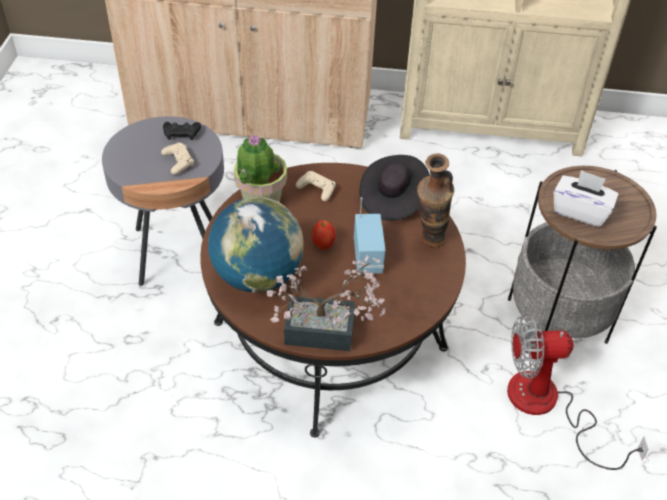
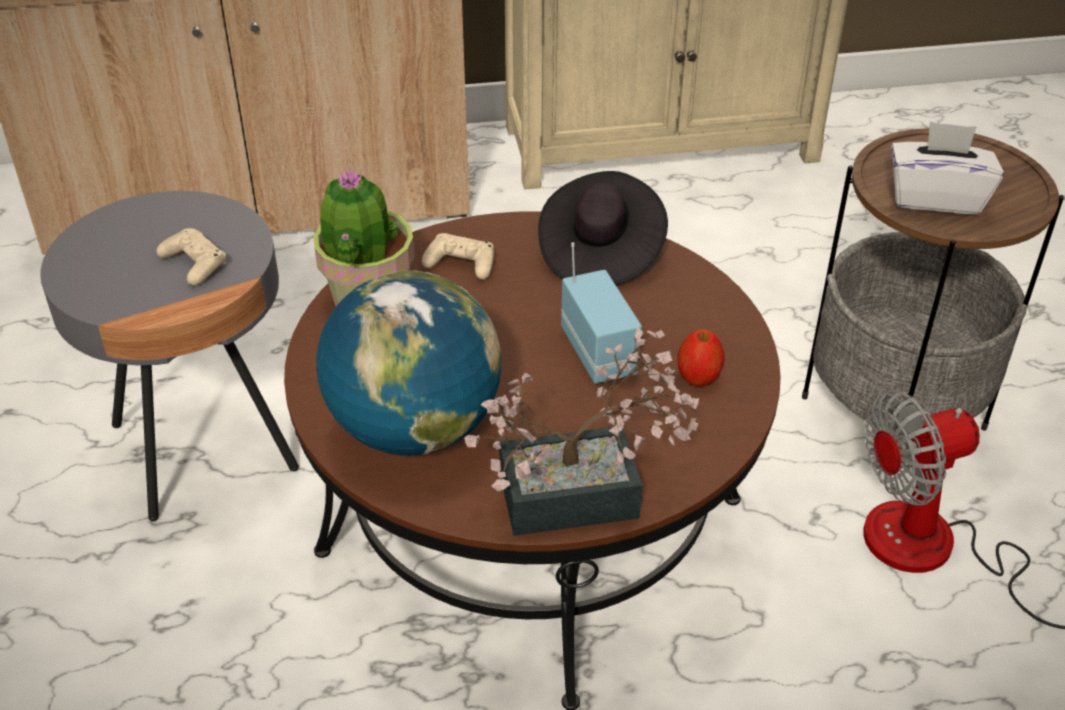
camera: 15 degrees left, 5 degrees down
black game controller [163,122,201,140] -> none
apple [311,220,336,250] -> apple moved to [677,330,725,386]
vase [417,154,454,247] -> none

